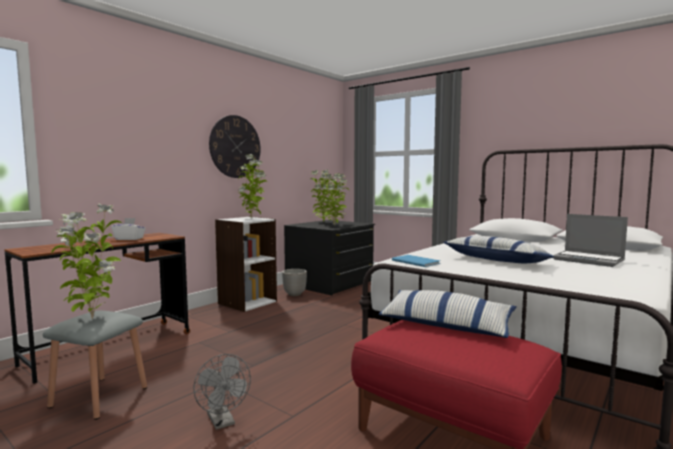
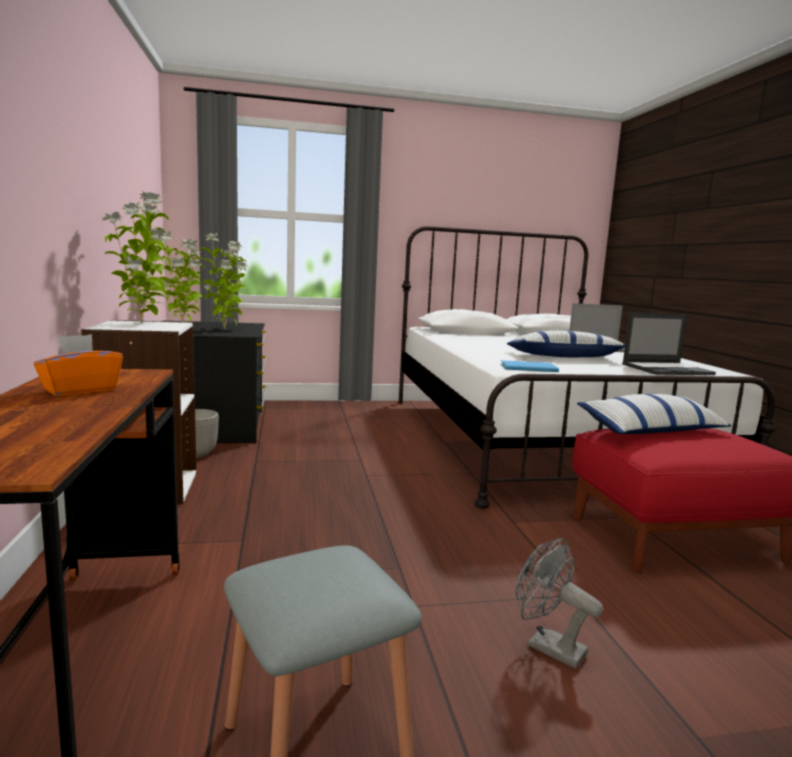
camera: 50 degrees left, 5 degrees up
potted plant [51,203,122,319] -> none
white tissue box [111,218,146,240] -> orange tissue box [34,334,123,396]
grey fan [193,354,251,430] -> grey fan turned 150 degrees counterclockwise [516,538,603,669]
wall clock [209,115,261,178] -> none
none -> laptop [622,312,716,375]

